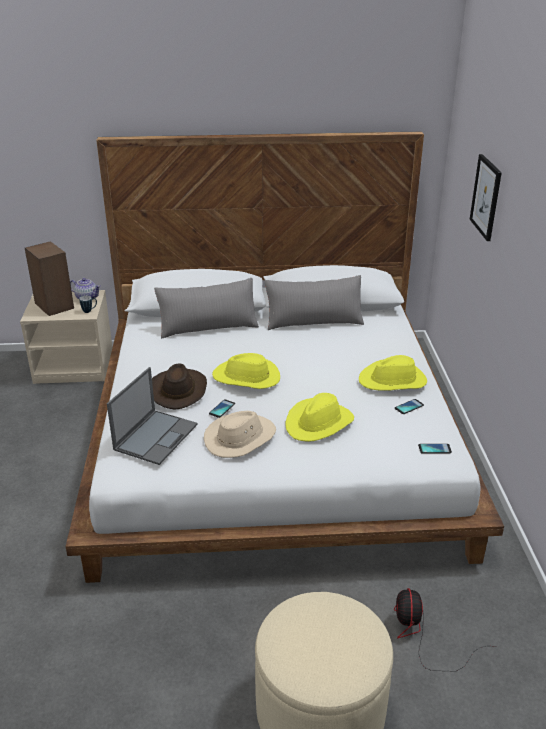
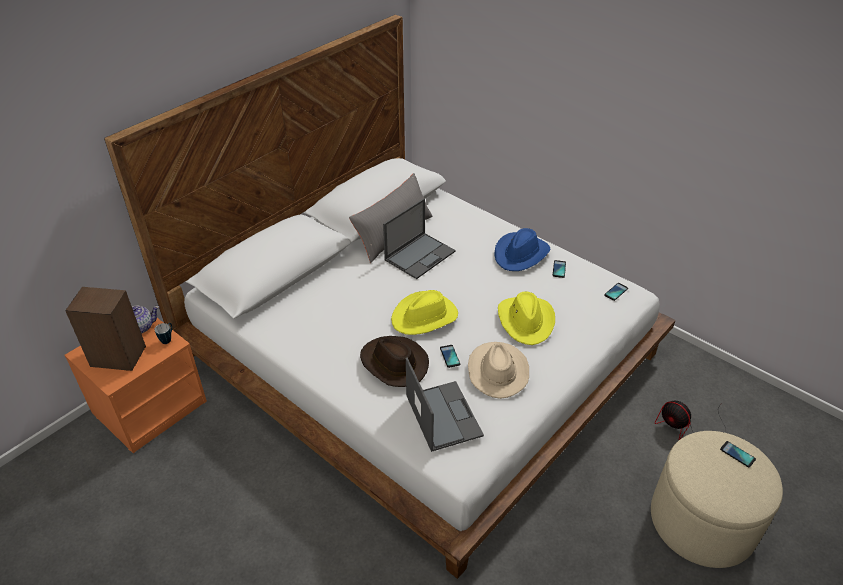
camera: 45 degrees left, 10 degrees up
beige nightstand [20,290,113,384] -> orange nightstand [65,318,207,453]
grey pillow [154,278,259,339] -> none
yellow hat [359,355,427,391] -> blue hat [495,228,550,271]
picture [470,154,502,241] -> none
none -> laptop [383,198,456,279]
none -> phone [720,441,756,467]

